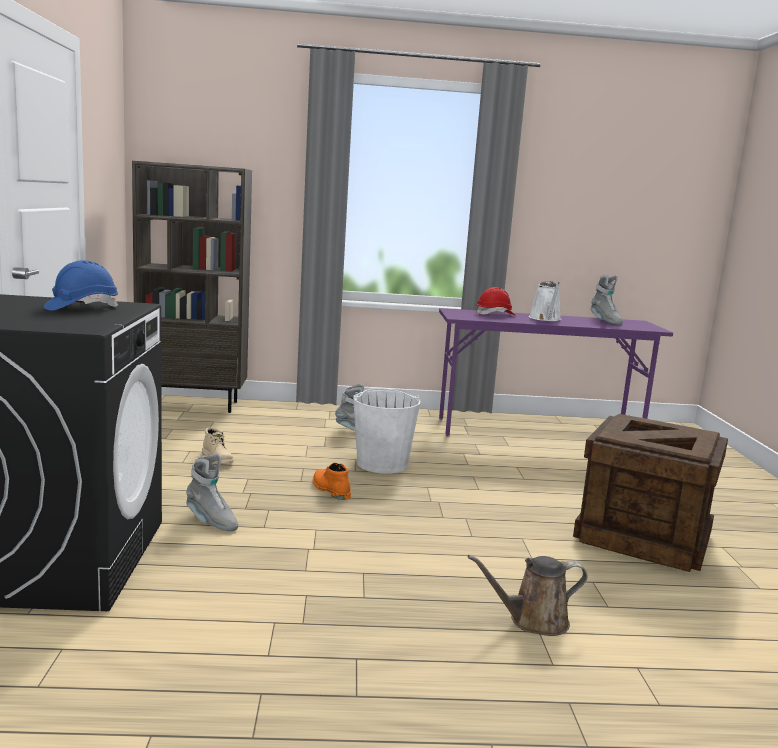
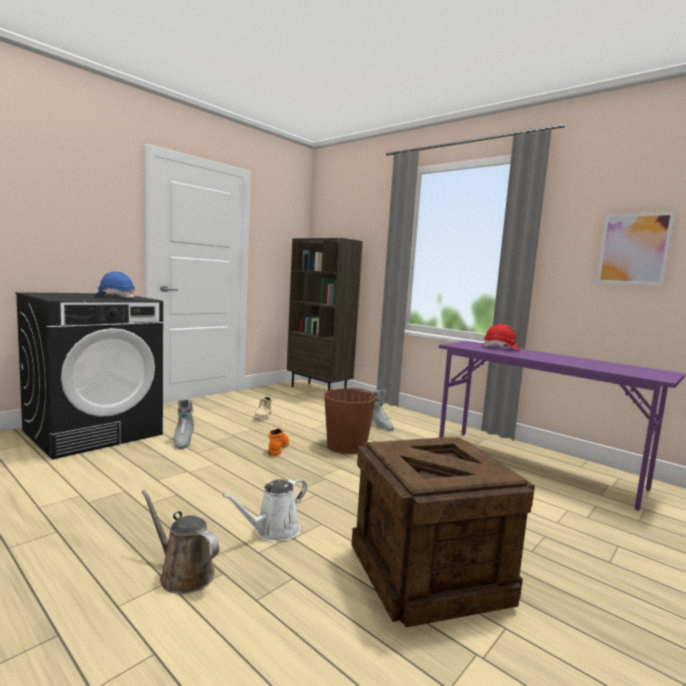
camera: 45 degrees right, 5 degrees down
white bucket [353,388,421,474] -> brown bucket [324,388,376,454]
white watering can [529,281,561,321] -> white watering can moved to [222,478,307,542]
grey boot [590,275,623,325] -> none
none -> picture [596,212,675,286]

